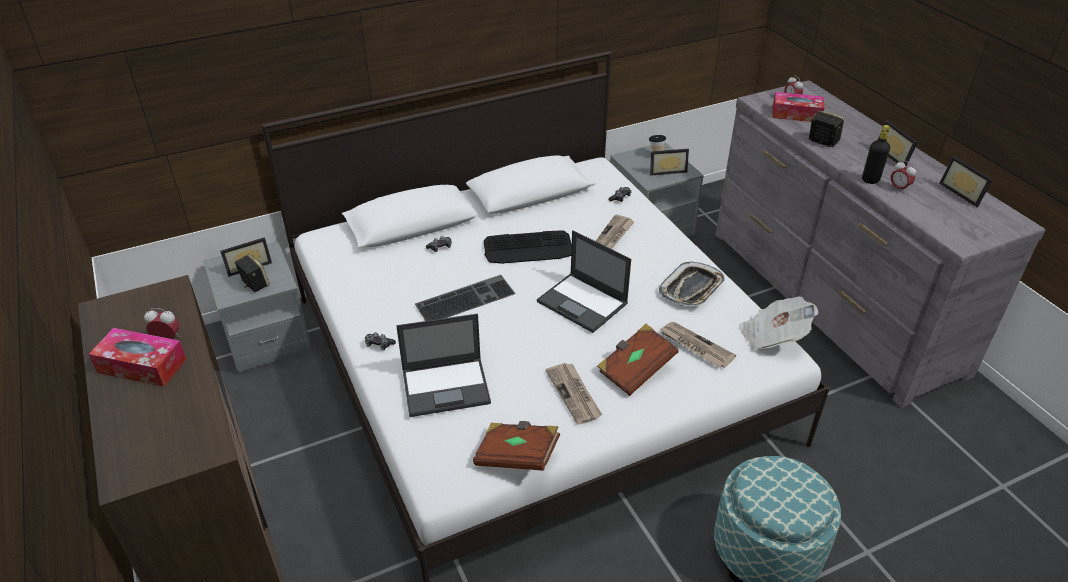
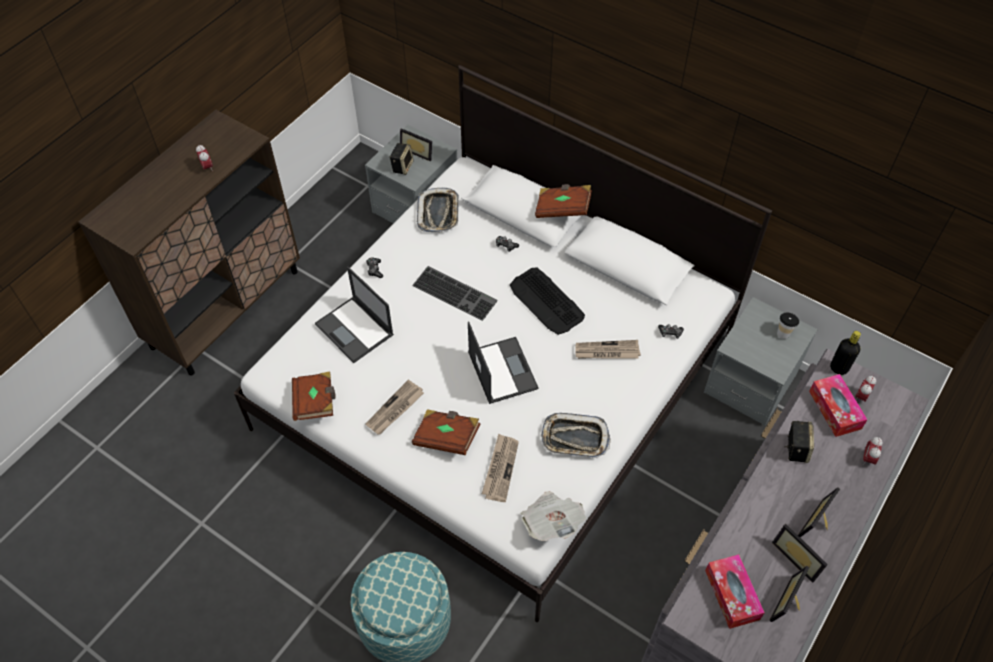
camera: 60 degrees right, 15 degrees up
tissue box [89,328,186,387] -> tissue box moved to [705,554,765,629]
laptop [537,230,631,333] -> laptop turned 150 degrees clockwise [468,321,539,404]
picture frame [650,149,689,176] -> picture frame moved to [772,524,828,583]
black bottle [862,125,890,184] -> black bottle moved to [830,331,861,375]
alarm clock [890,161,916,193] -> alarm clock moved to [863,437,883,465]
none -> tray [417,187,459,232]
none -> brown book [535,184,592,218]

